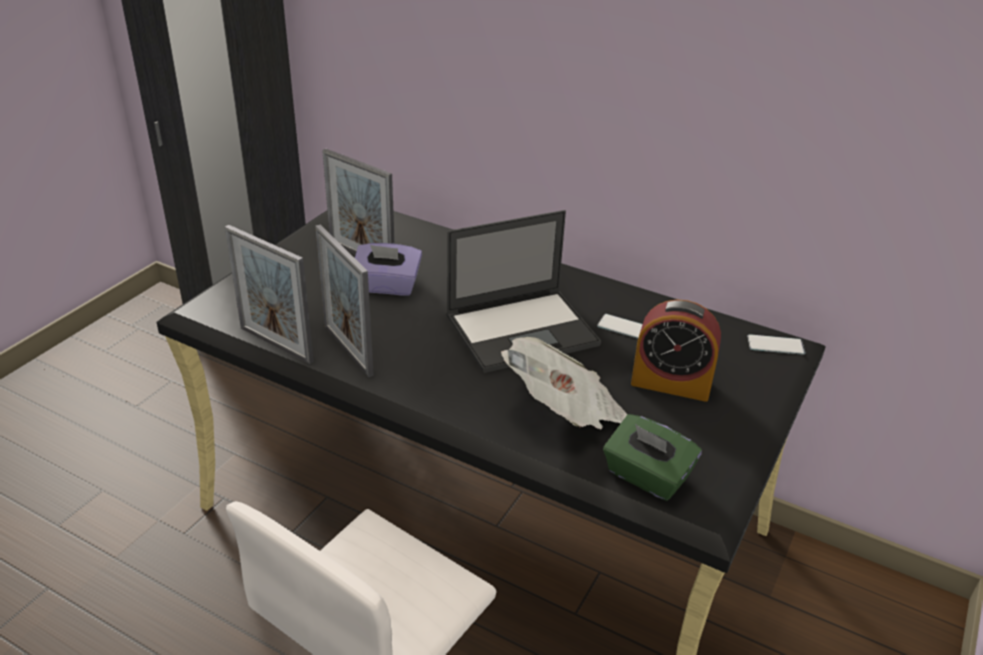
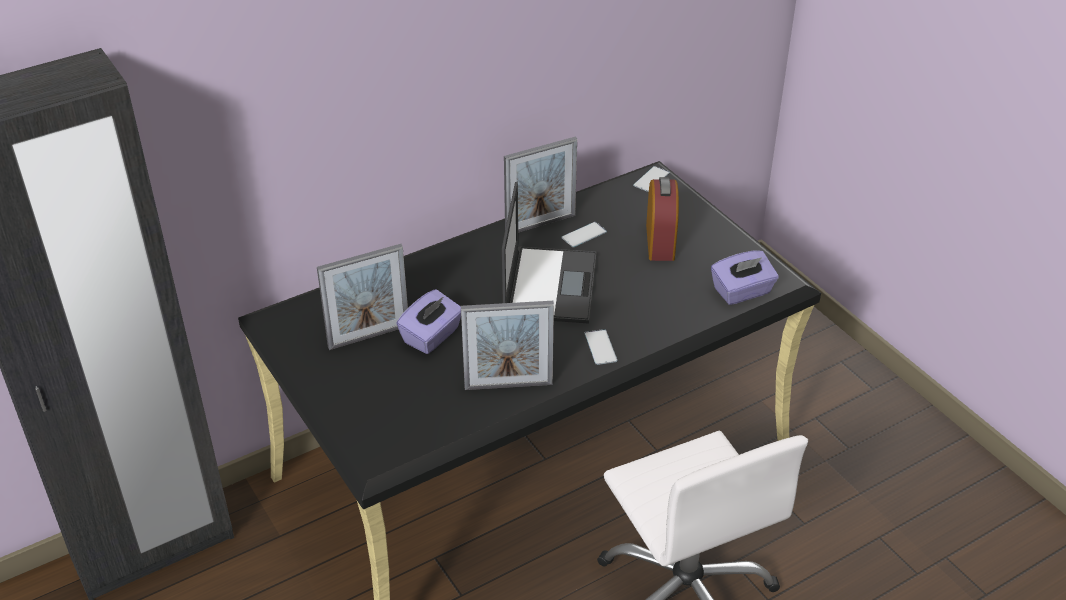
camera: 60 degrees left, 5 degrees up
picture frame [225,225,314,364] -> picture frame moved to [504,137,577,233]
newspaper [501,337,627,429] -> none
green tissue box [603,414,702,501] -> purple tissue box [711,251,779,305]
alarm clock [631,300,721,402] -> alarm clock turned 45 degrees counterclockwise [646,177,679,261]
none -> phone [585,329,617,365]

